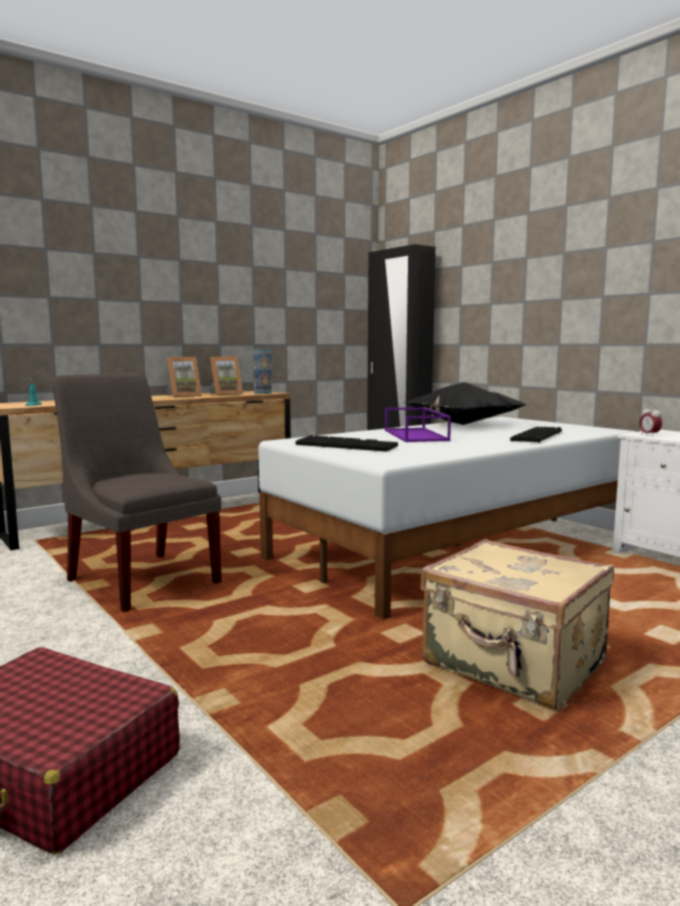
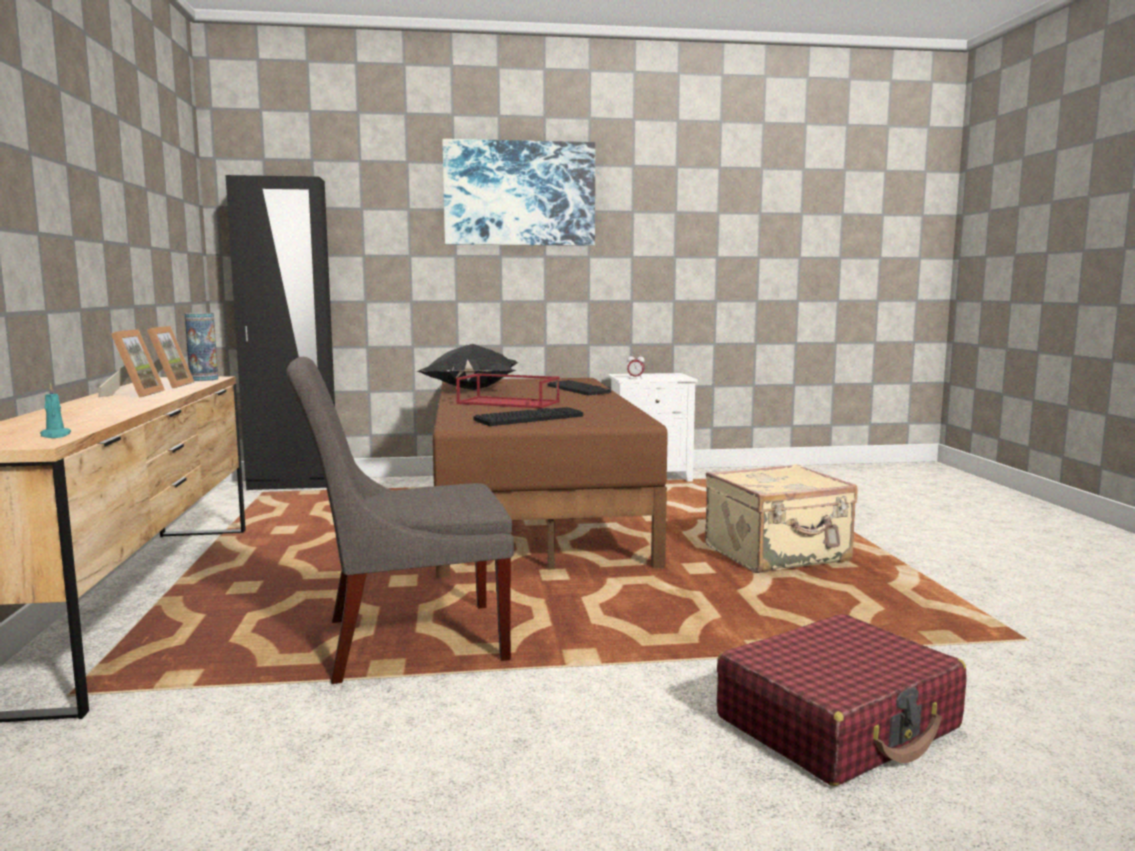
camera: 60 degrees left, 0 degrees up
white bed [258,417,636,620] -> brown bed [433,378,668,578]
purple tray [385,407,451,442] -> red tray [456,373,560,408]
none -> picture [442,139,595,246]

